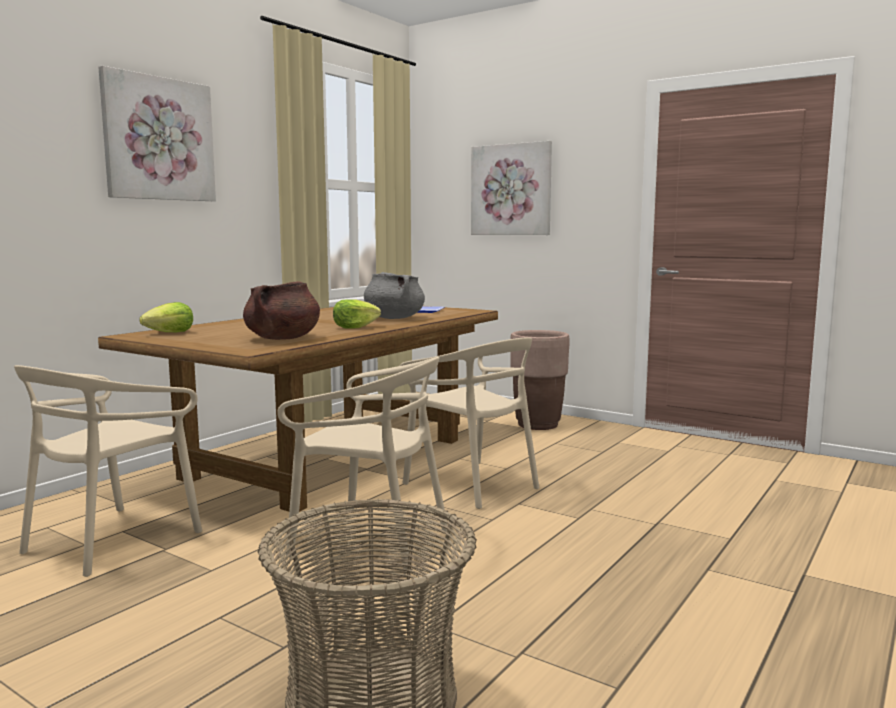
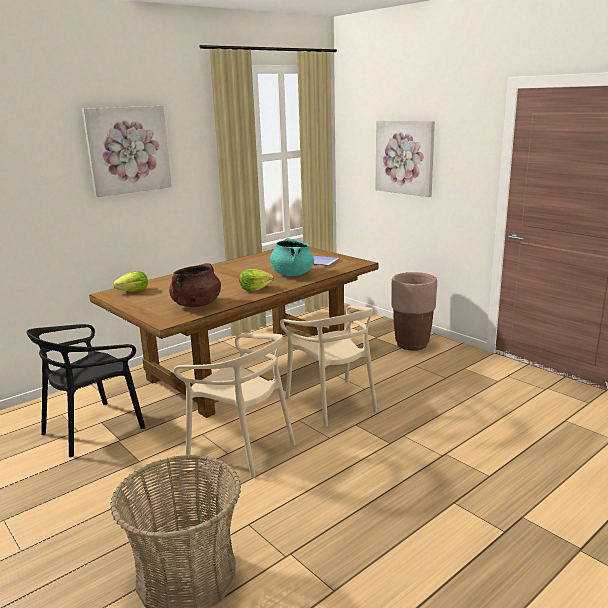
camera: 15 degrees right, 10 degrees up
beige chair [14,365,202,577] -> black chair [26,324,146,457]
grey cooking pot [364,272,425,319] -> turquoise cooking pot [270,238,314,276]

